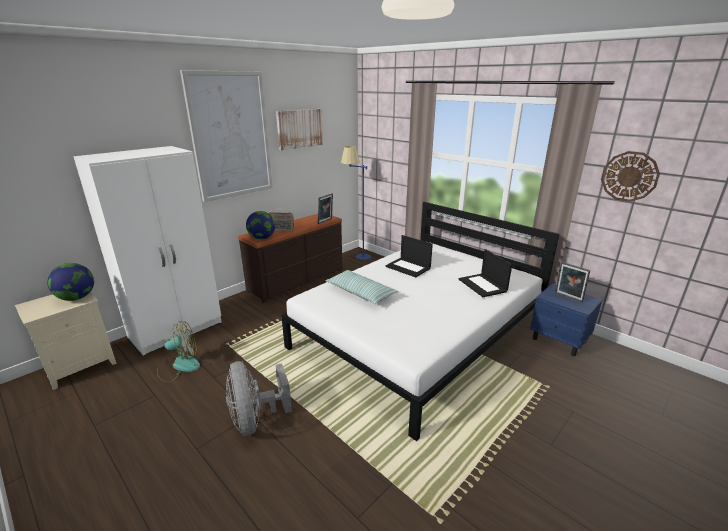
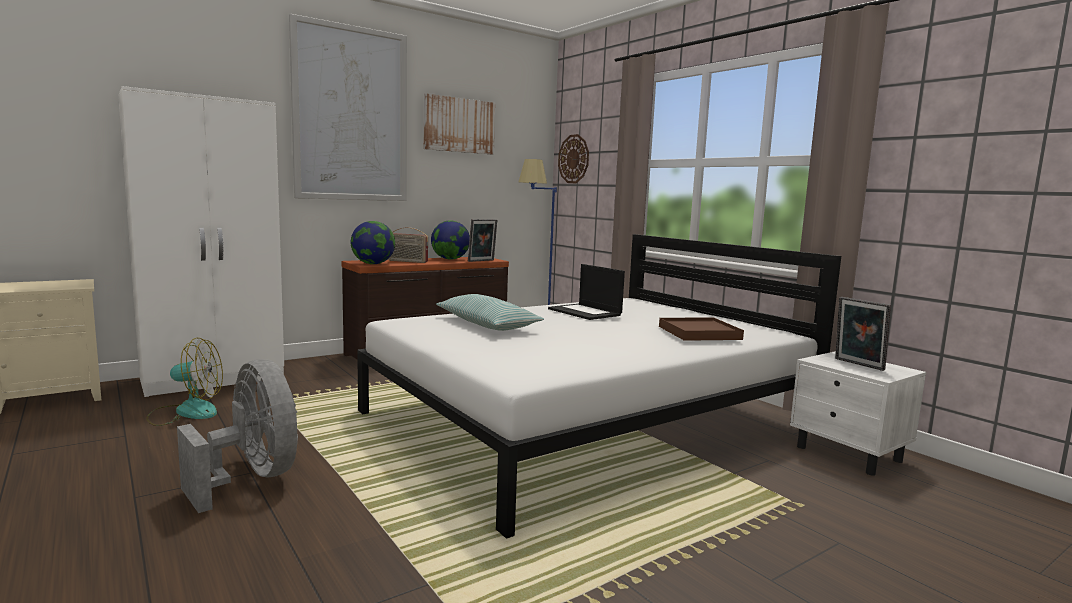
camera: 10 degrees right, 15 degrees down
globe [47,263,94,301] -> globe moved to [431,220,470,260]
grey fan [226,361,292,436] -> grey fan turned 150 degrees clockwise [177,359,298,513]
laptop [459,249,512,297] -> brown tray [659,318,744,341]
blue nightstand [530,284,603,356] -> white nightstand [790,351,926,476]
wall clock [601,151,660,202] -> wall clock moved to [558,134,589,183]

